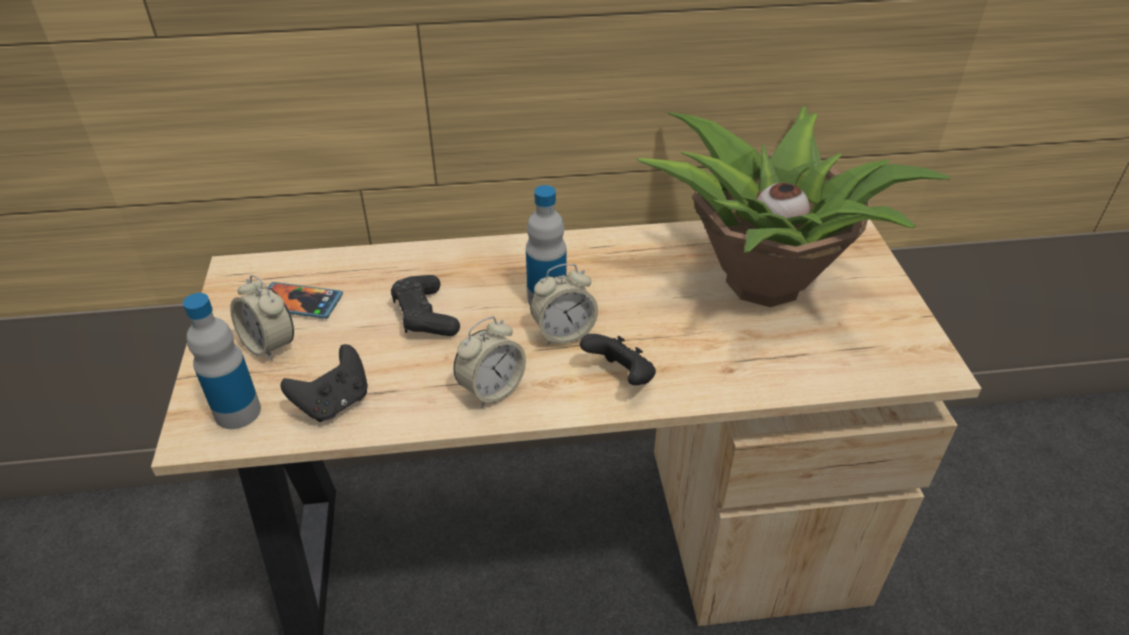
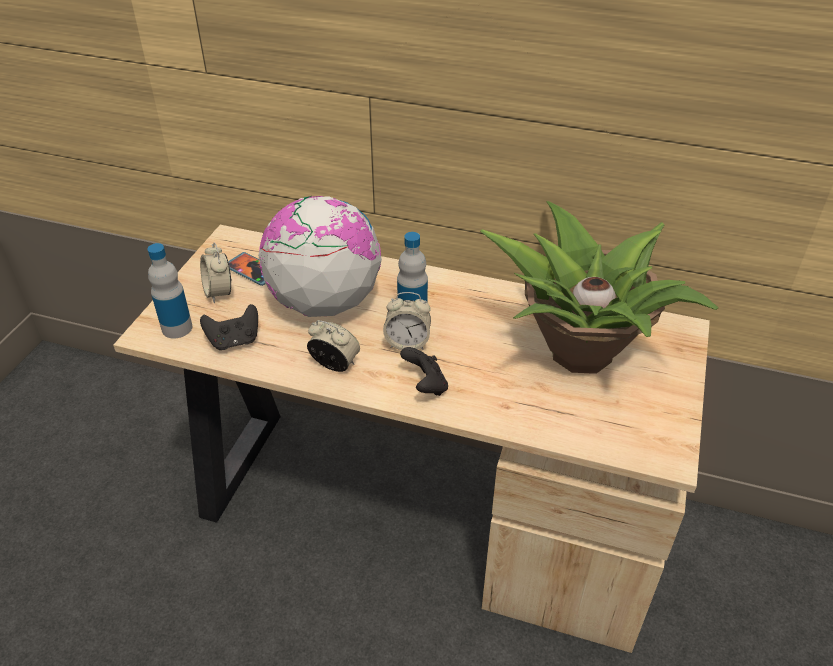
camera: 25 degrees right, 0 degrees up
black game controller [391,275,460,336] -> globe [258,195,382,317]
alarm clock [453,316,526,408] -> alarm clock turned 135 degrees counterclockwise [307,320,360,372]

